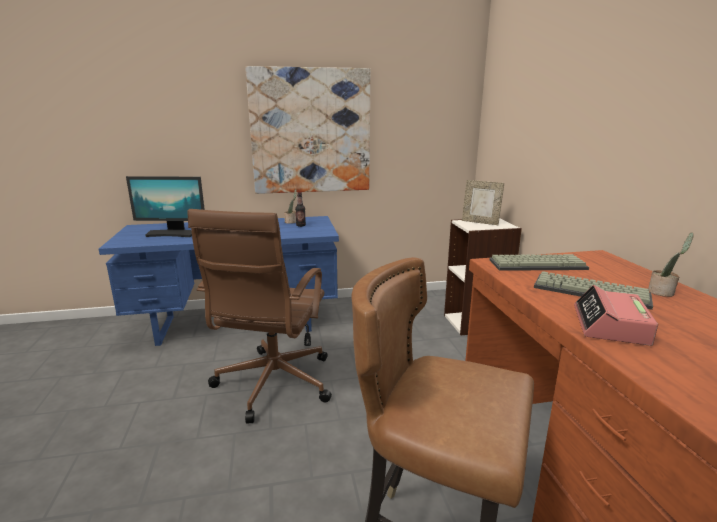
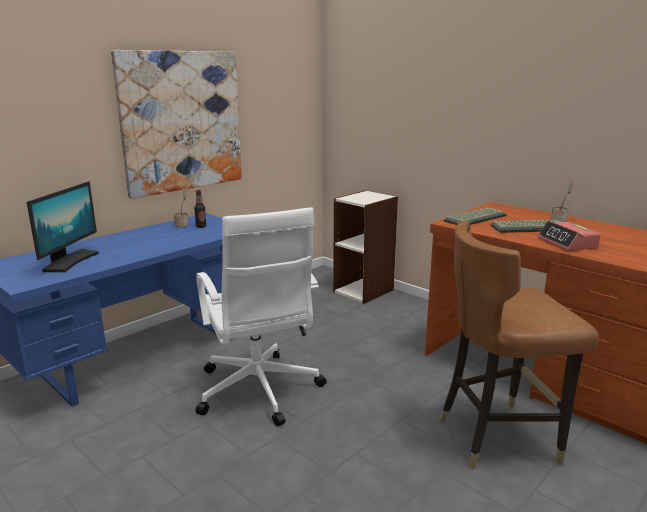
camera: 35 degrees left, 0 degrees up
monitor [126,176,205,237] -> monitor turned 45 degrees counterclockwise [27,181,99,272]
brown office chair [187,209,332,424] -> white office chair [196,207,327,426]
picture frame [462,180,504,225] -> none

